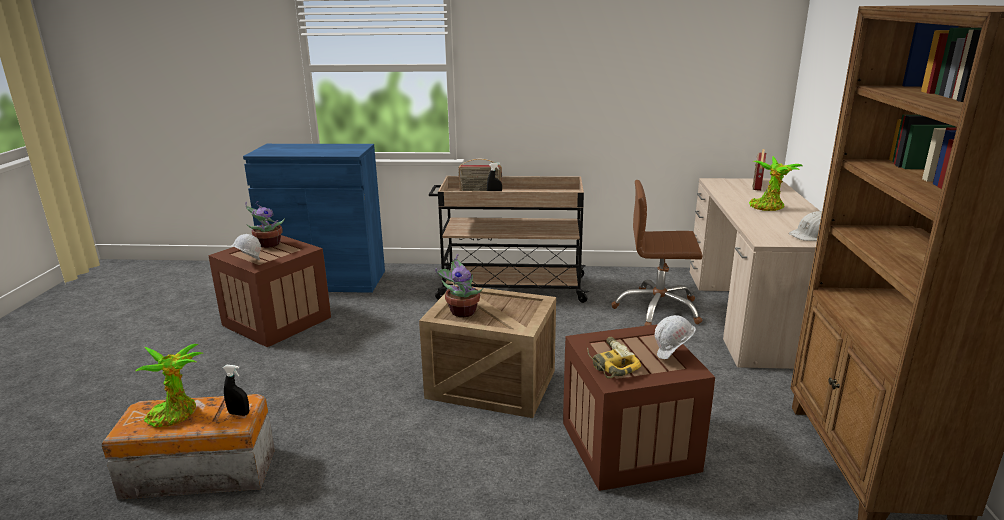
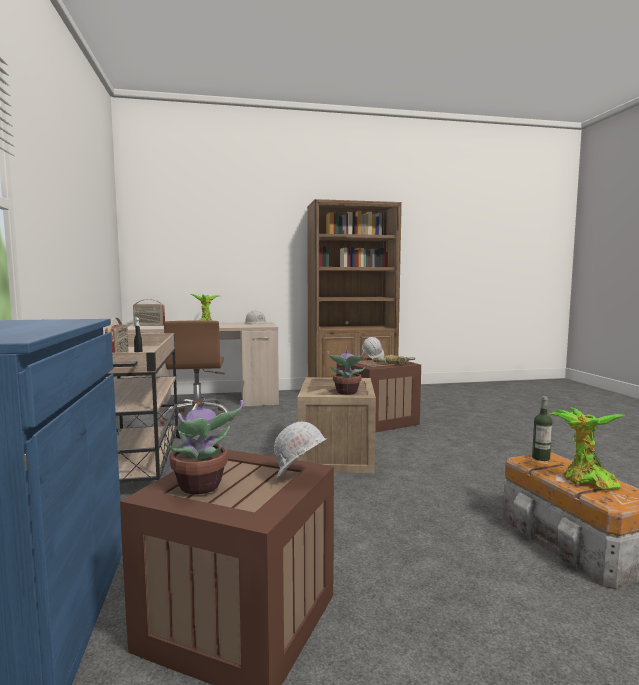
camera: 105 degrees left, 15 degrees down
black spray bottle [223,365,249,416] -> bottle [532,396,552,461]

